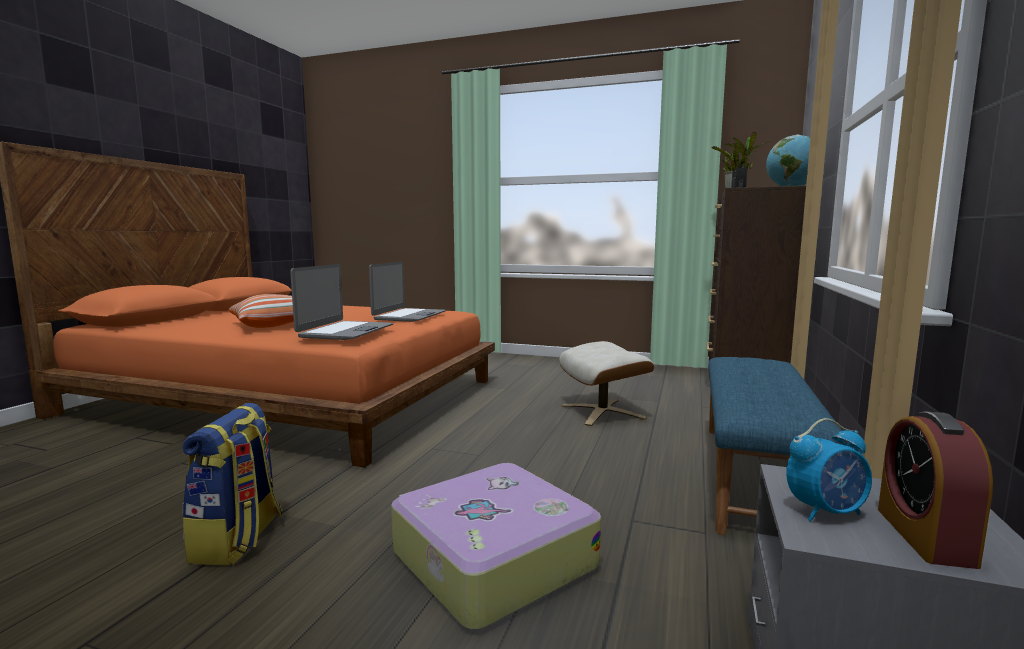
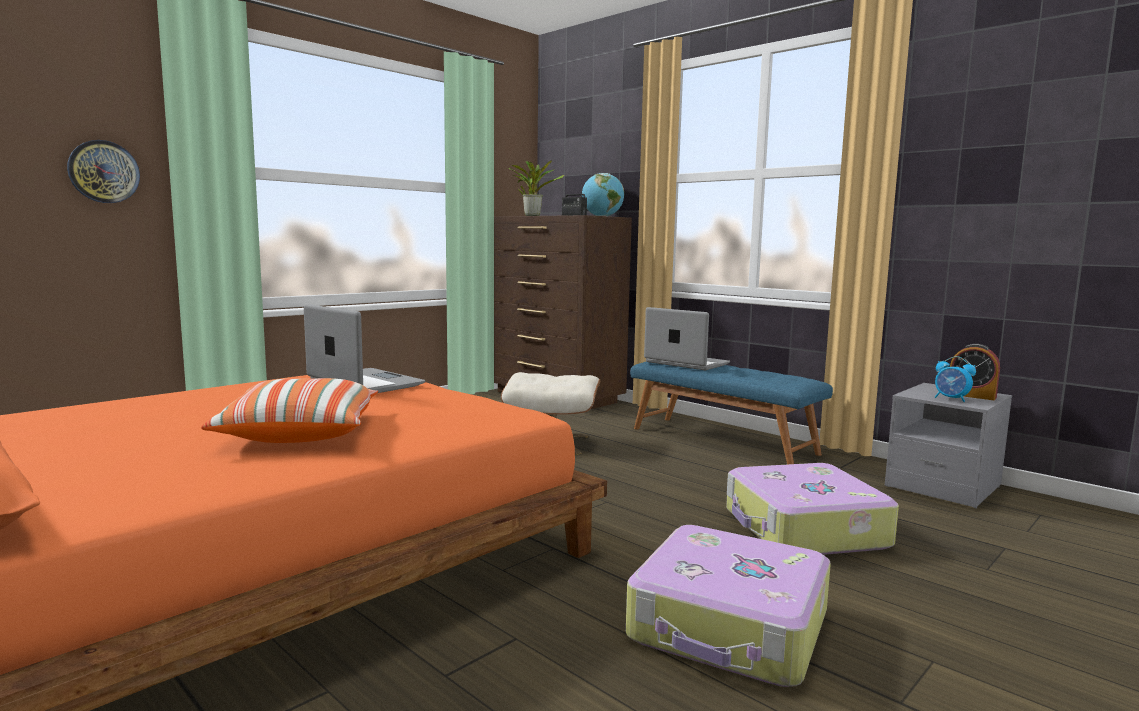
camera: 65 degrees left, 0 degrees up
backpack [182,403,283,565] -> suitcase [626,525,831,687]
laptop [290,264,393,340] -> laptop moved to [644,307,730,370]
alarm clock [786,418,872,522] -> alarm clock turned 120 degrees clockwise [934,356,976,402]
none -> wall clock [67,140,140,203]

